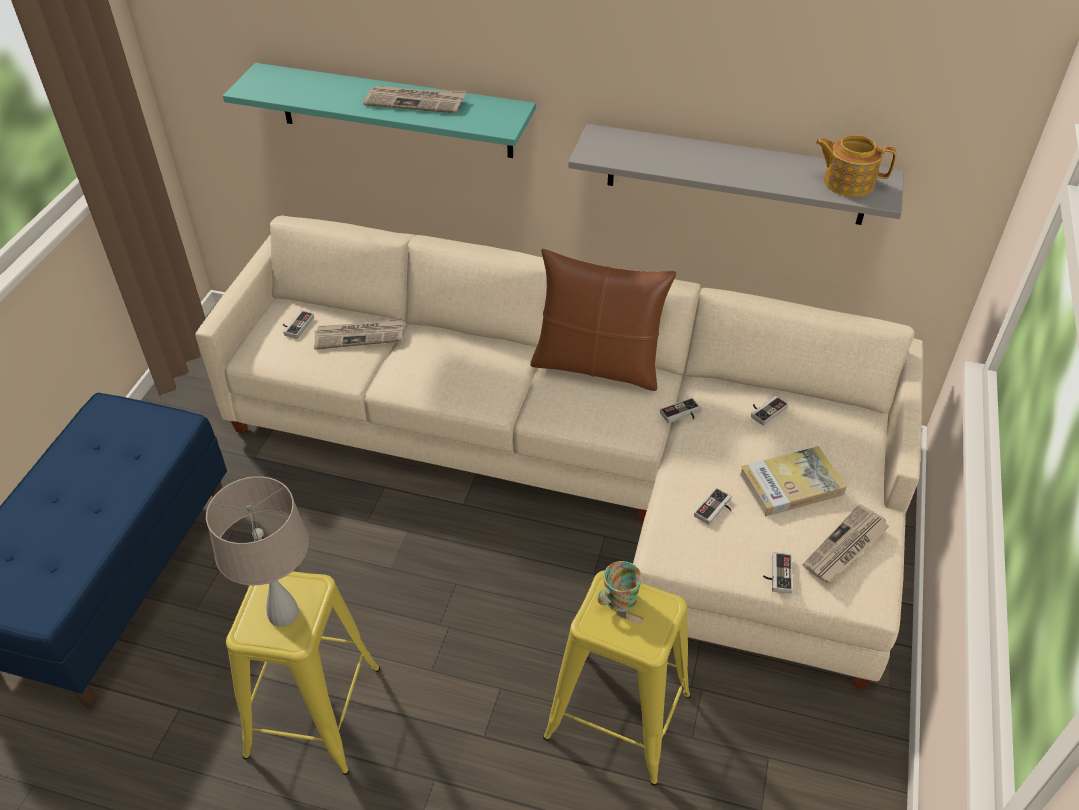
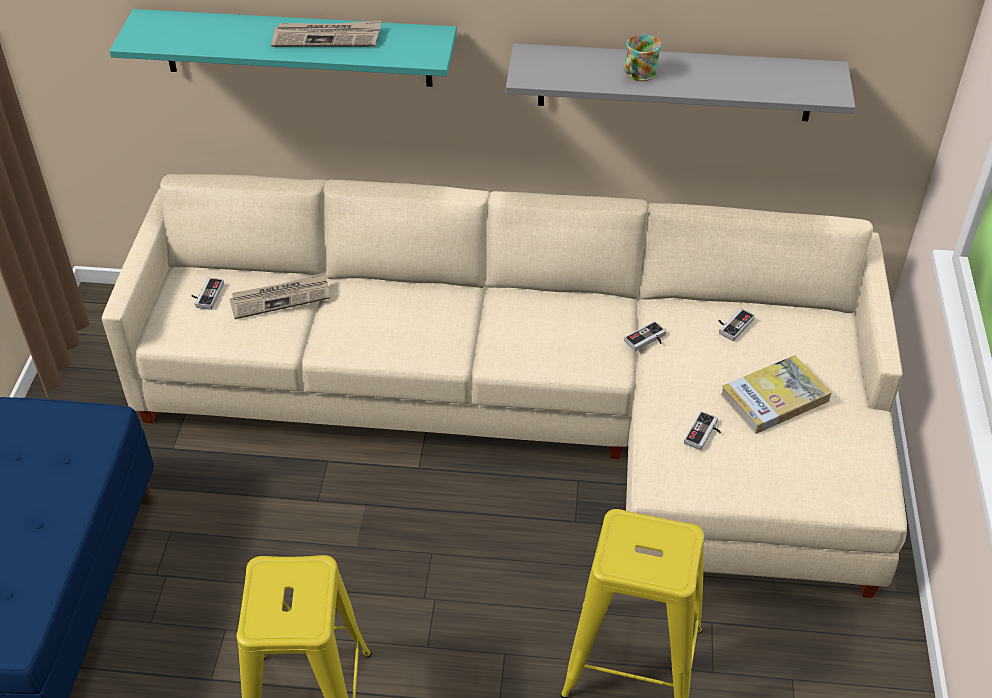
camera: 10 degrees left, 0 degrees up
beige table lamp [206,476,309,627] -> none
brown pillow [530,249,676,391] -> none
mug [598,561,642,612] -> mug moved to [624,35,661,81]
game controller [763,552,793,594] -> none
newspaper [802,504,890,583] -> none
teapot [815,135,897,197] -> none

